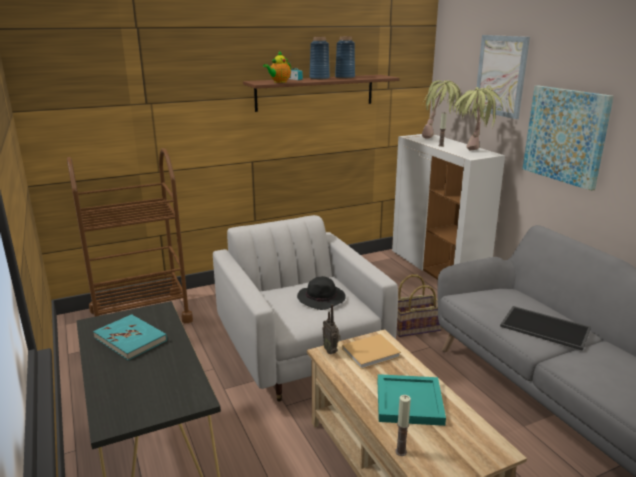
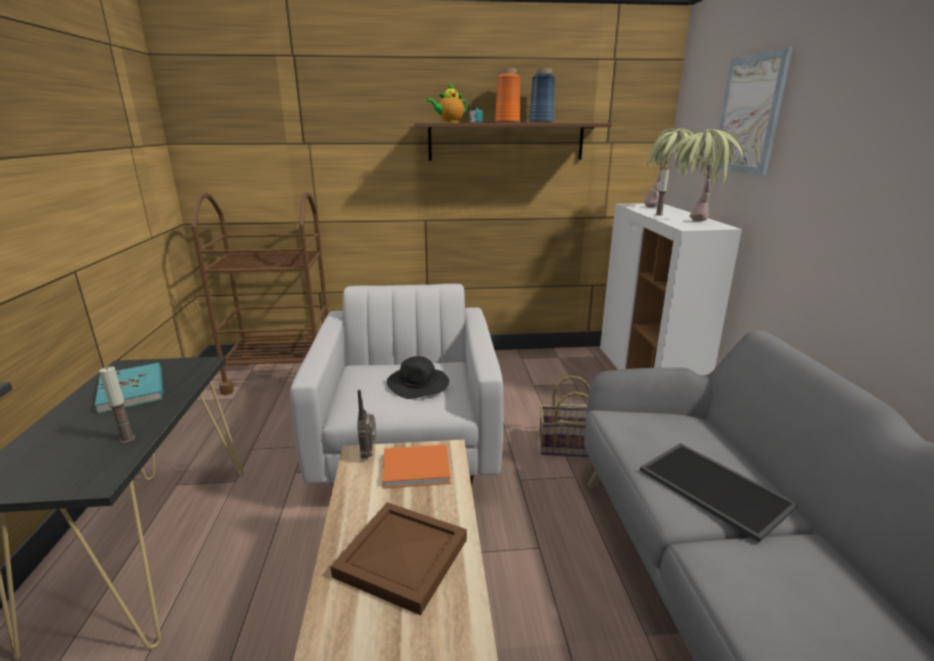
camera: 20 degrees right, 0 degrees up
blue vase [309,37,330,80] -> orange vase [495,68,520,123]
beige book [342,334,401,369] -> orange book [382,444,451,489]
turquoise tray [377,374,446,426] -> brown tray [330,502,467,615]
candle [395,395,411,456] -> candle moved to [99,366,135,443]
picture [523,86,614,191] -> none

